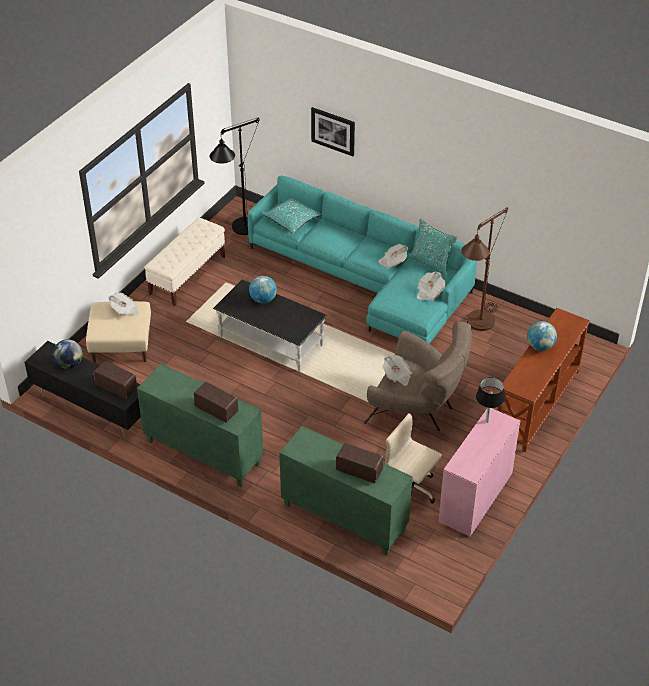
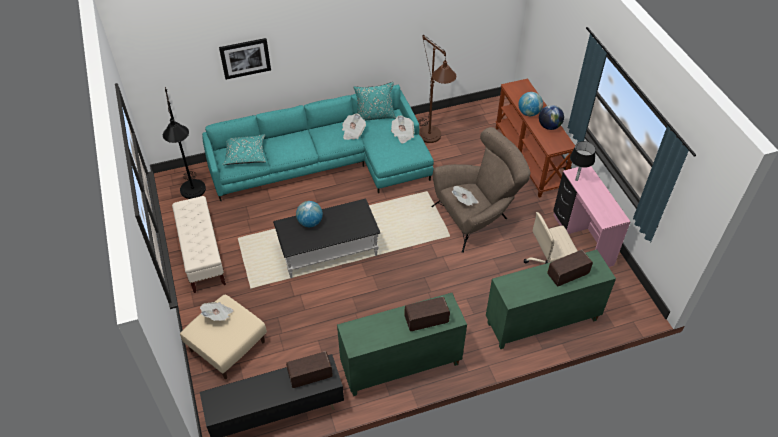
camera: 50 degrees left, 5 degrees up
globe [53,339,83,369] -> globe moved to [539,105,564,130]

